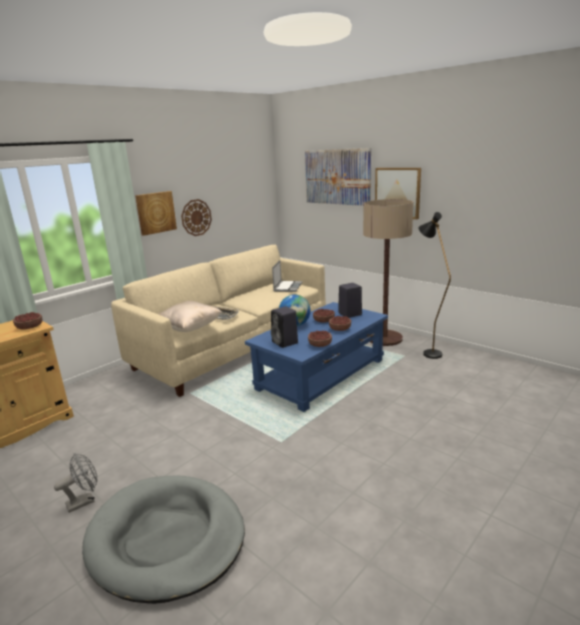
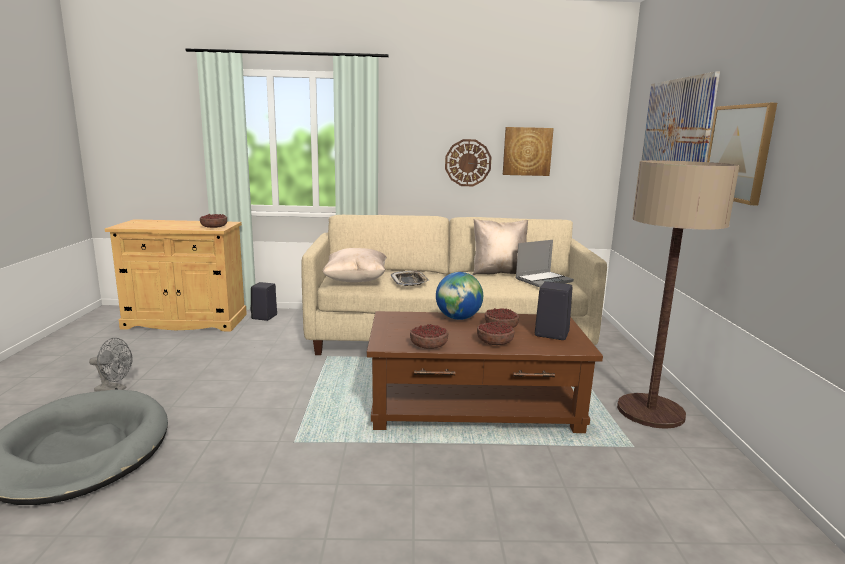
camera: 45 degrees right, 5 degrees down
picture [135,191,177,236] -> picture moved to [503,127,554,176]
blue coffee table [245,302,388,412] -> brown coffee table [367,311,603,433]
black speaker [271,306,298,348] -> black speaker moved to [250,282,277,321]
black floor lamp [419,212,451,359] -> none
none -> beige pillow [472,219,528,275]

